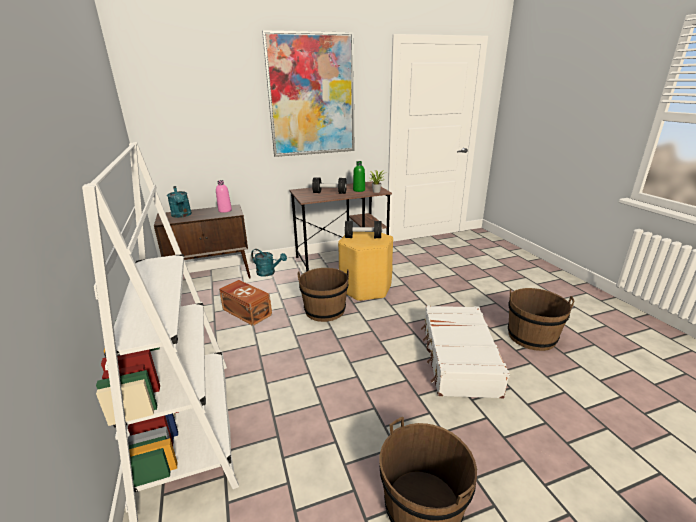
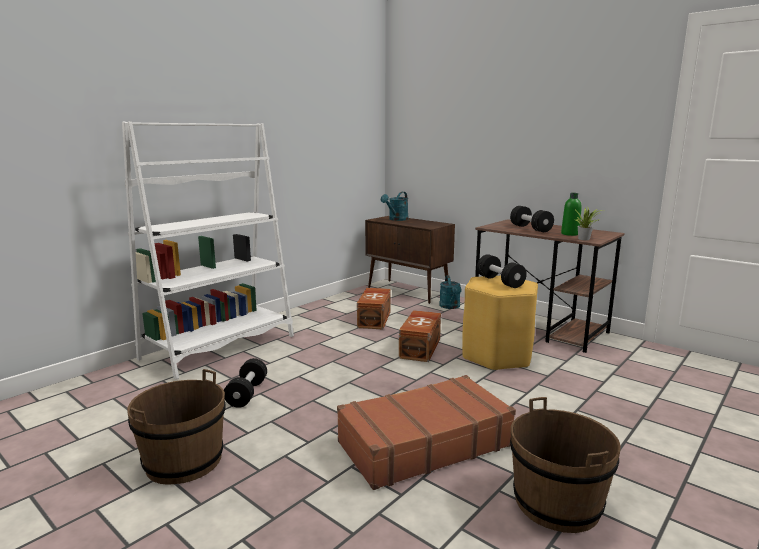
camera: 60 degrees right, 10 degrees down
pink bottle [216,180,232,213] -> none
picture [262,30,354,157] -> none
brown bucket [297,268,349,322] -> brown storage box [399,310,441,362]
white suitcase [421,305,510,398] -> brown suitcase [337,375,516,490]
none -> black dumbbell [224,358,267,408]

